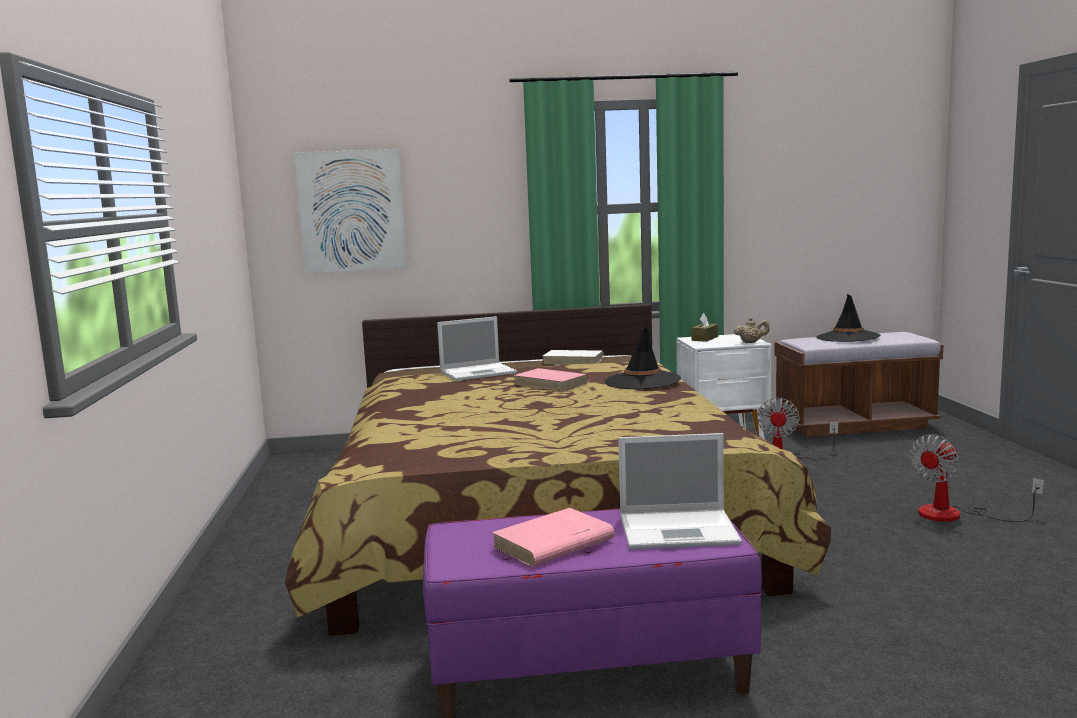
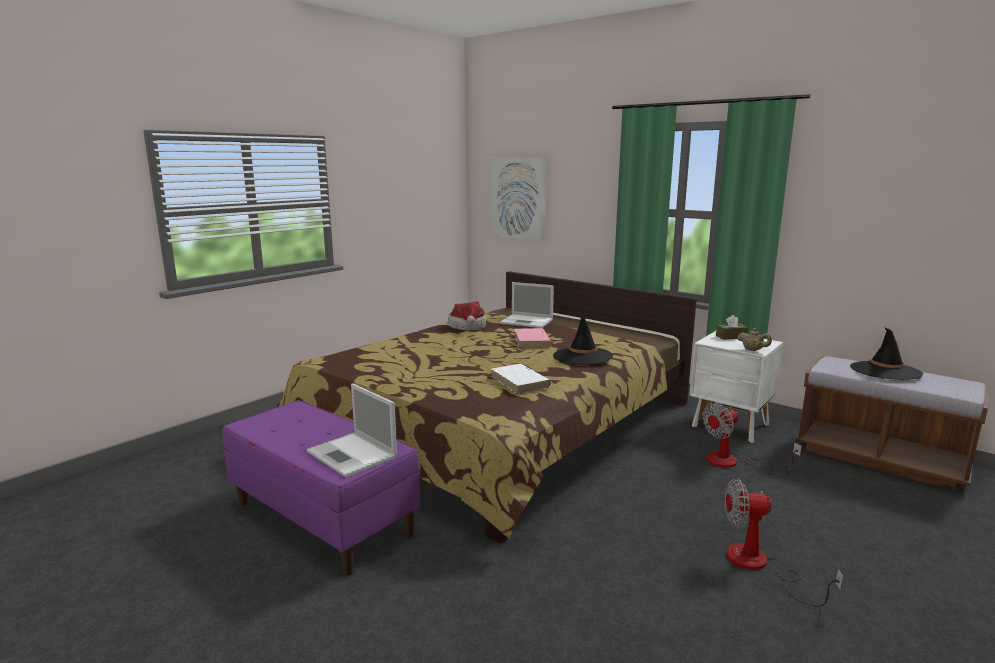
camera: 45 degrees right, 5 degrees up
pink book [492,508,615,567] -> none
white book [543,350,604,365] -> white book moved to [491,364,552,395]
none -> hat [448,301,486,331]

